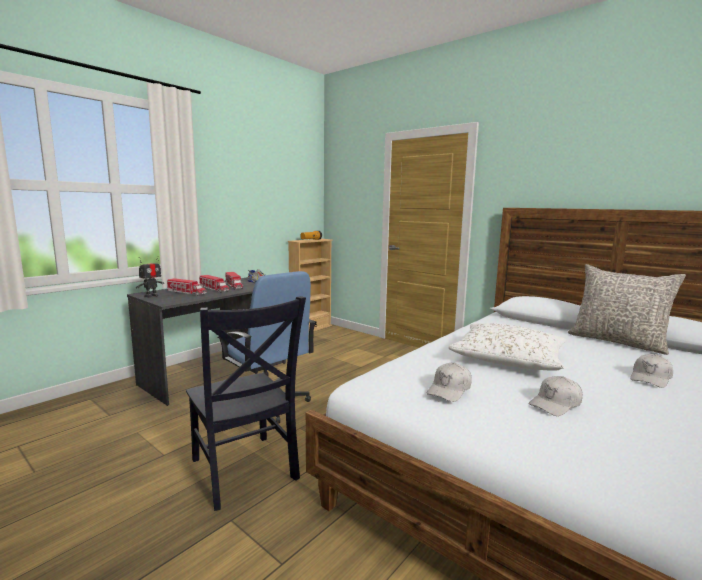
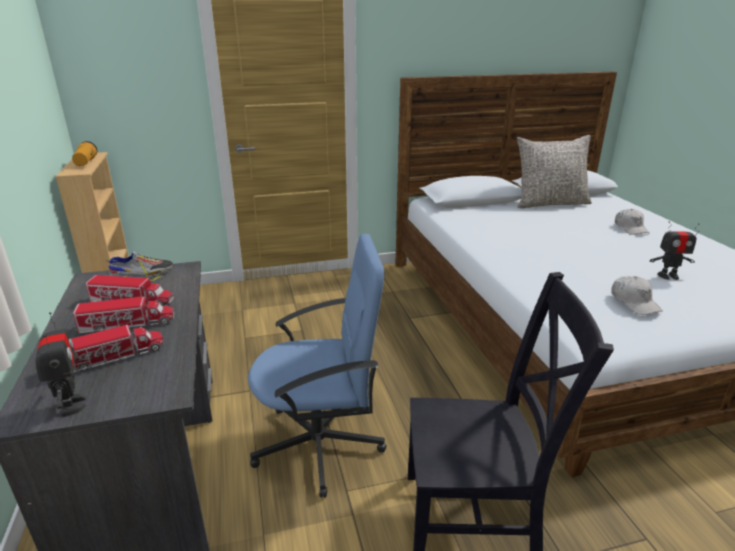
camera: 55 degrees left, 15 degrees up
white pillow [448,323,567,371] -> none
white cap [529,376,582,416] -> toy robot [650,221,699,280]

